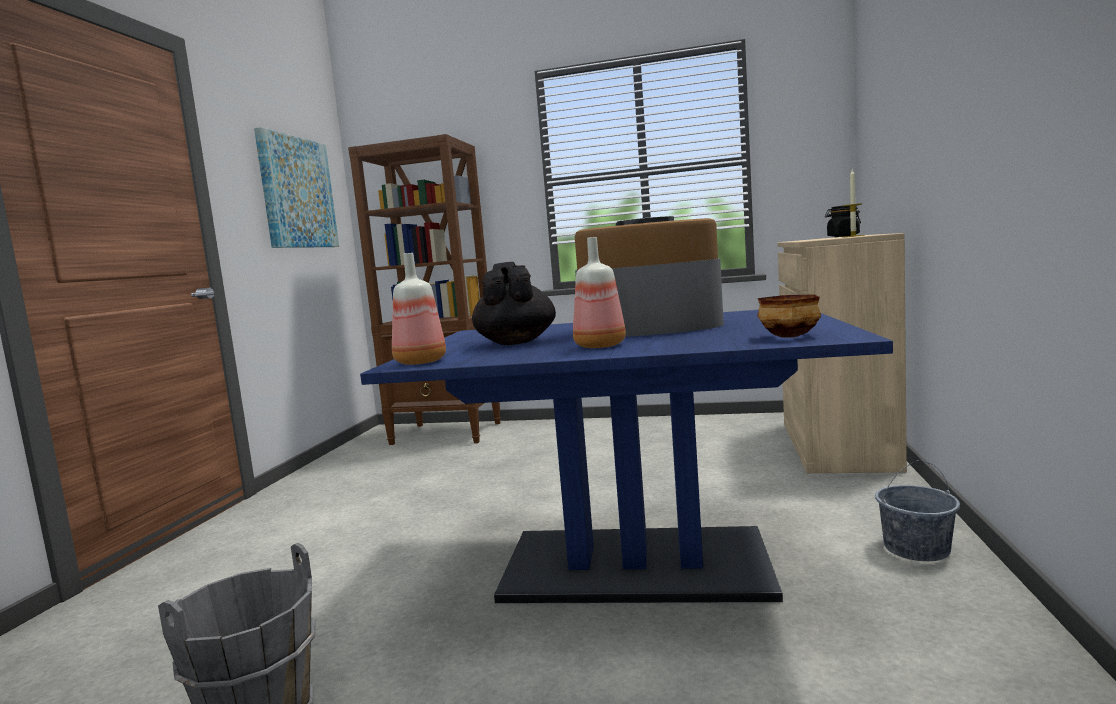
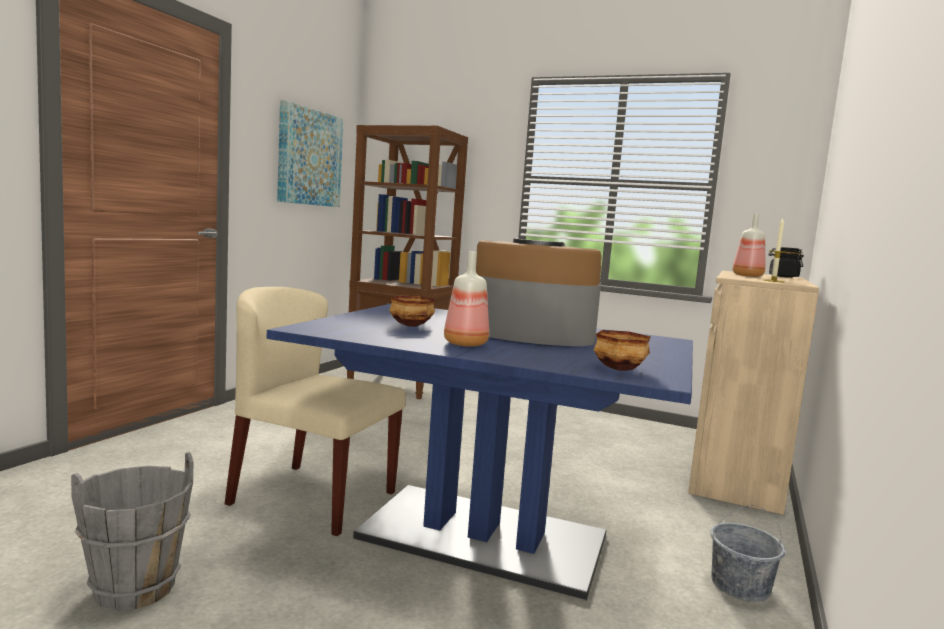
camera: 10 degrees right, 0 degrees up
bottle [392,253,446,365] -> bottle moved to [732,214,765,277]
black teapot [472,262,556,345] -> bowl [389,295,435,327]
none -> beige chair [225,287,406,536]

